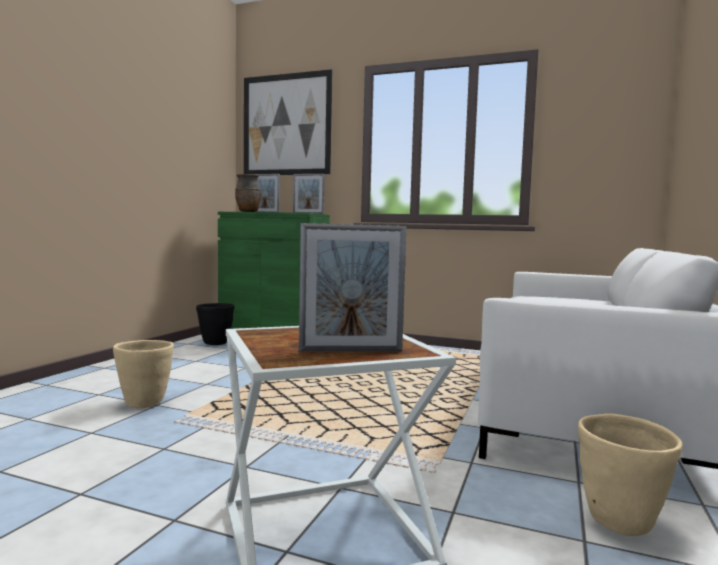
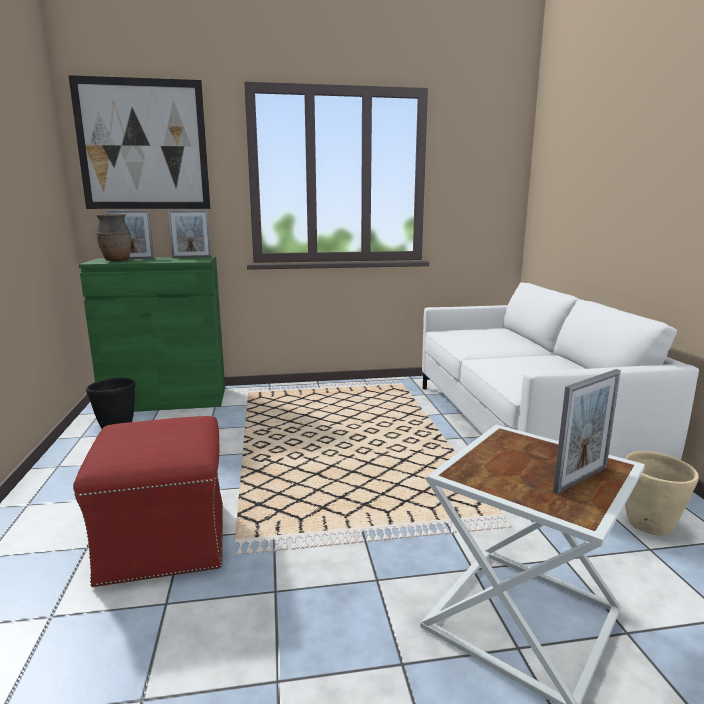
camera: 30 degrees left, 10 degrees up
beige planter [113,340,174,408] -> red ottoman [73,416,223,587]

